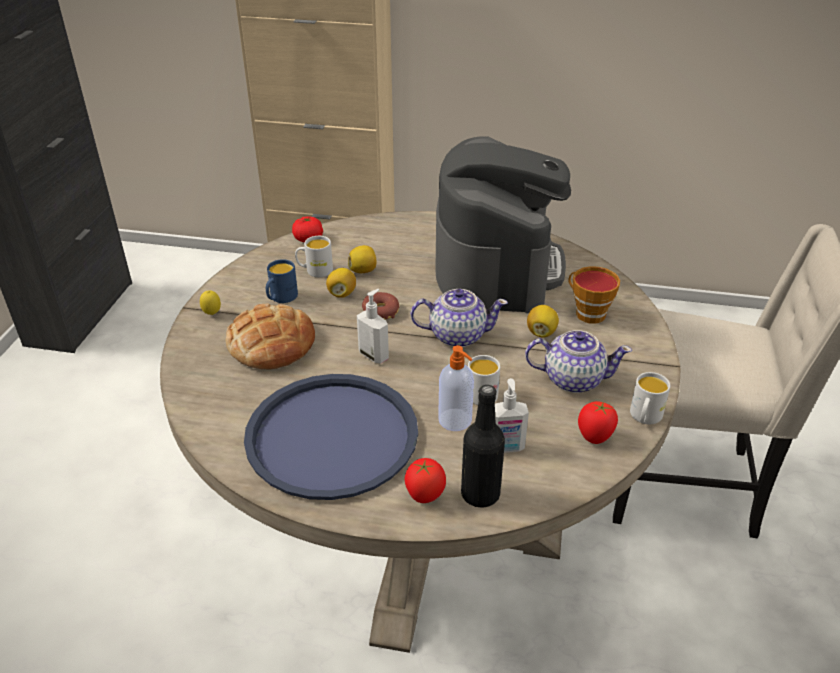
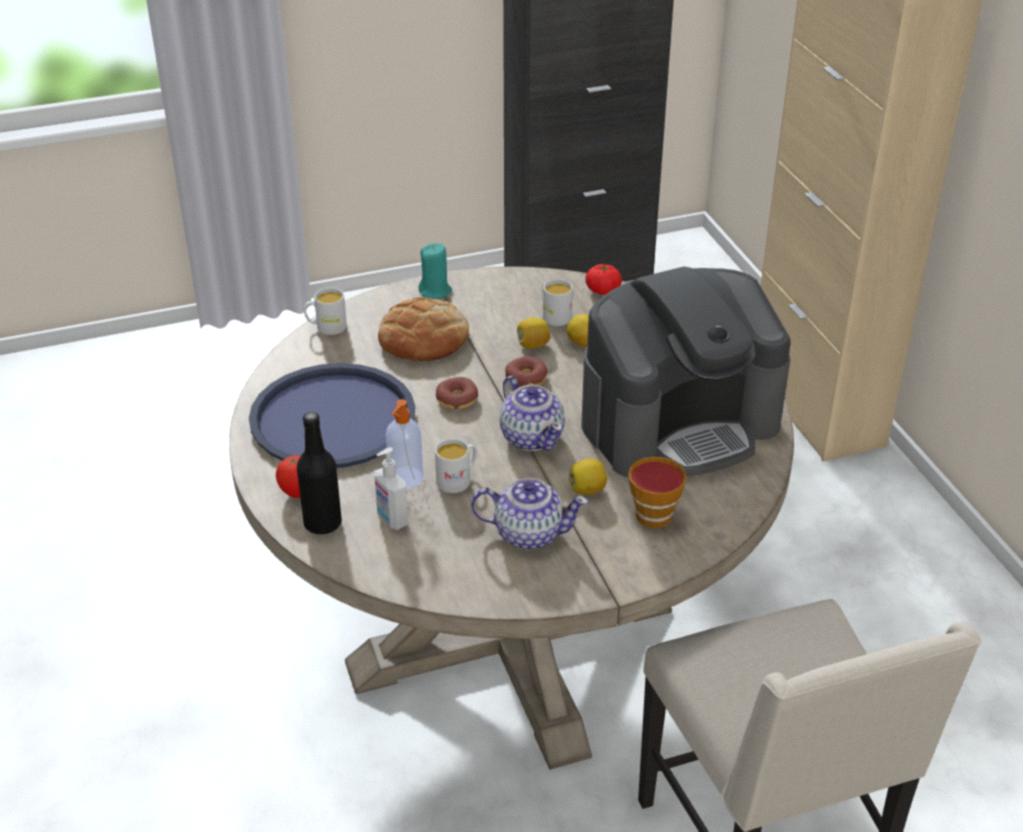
camera: 60 degrees right, 0 degrees up
lemon [200,290,221,315] -> turquoise candle [418,243,452,299]
blue mug [266,259,298,303] -> none
soap dispenser [357,289,389,364] -> donut [436,377,478,409]
teapot [525,330,632,393] -> teapot turned 60 degrees counterclockwise [471,478,588,550]
tomato [578,401,618,444] -> none
white mug [630,372,670,424] -> white mug moved to [304,288,347,335]

